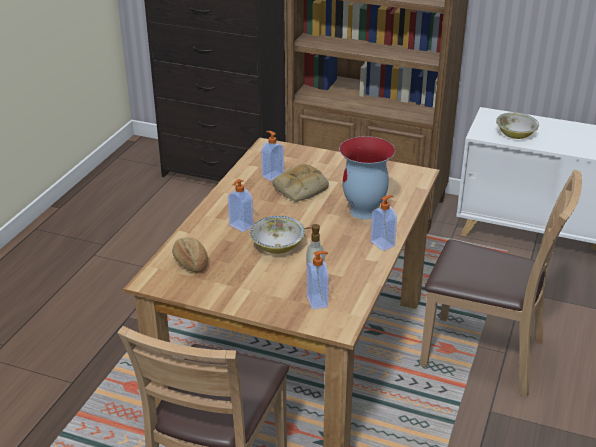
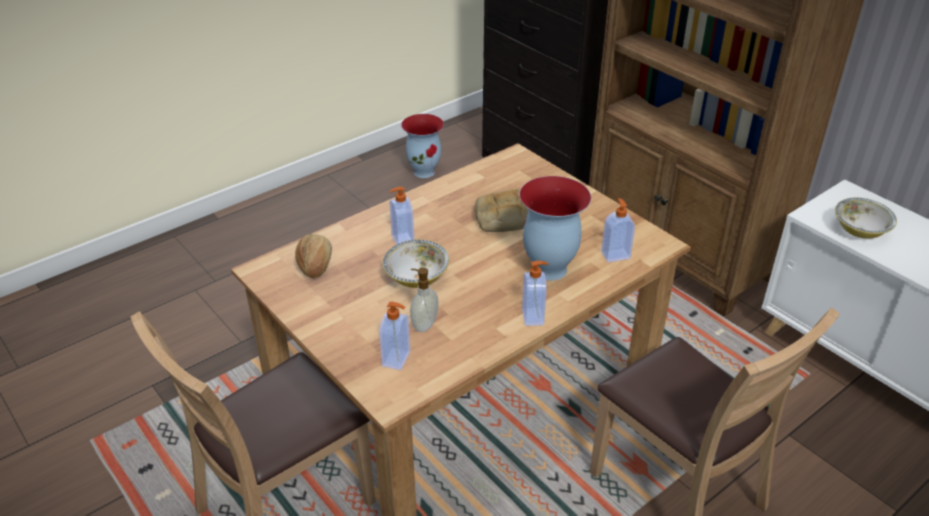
camera: 30 degrees right, 5 degrees up
soap dispenser [261,131,284,181] -> soap dispenser moved to [601,198,635,262]
none -> vase [401,114,444,178]

